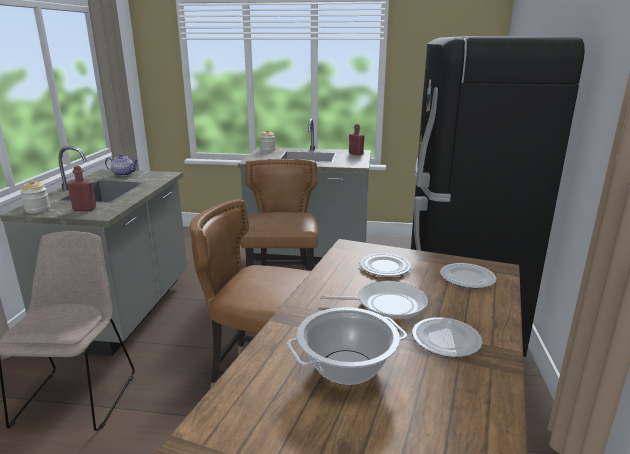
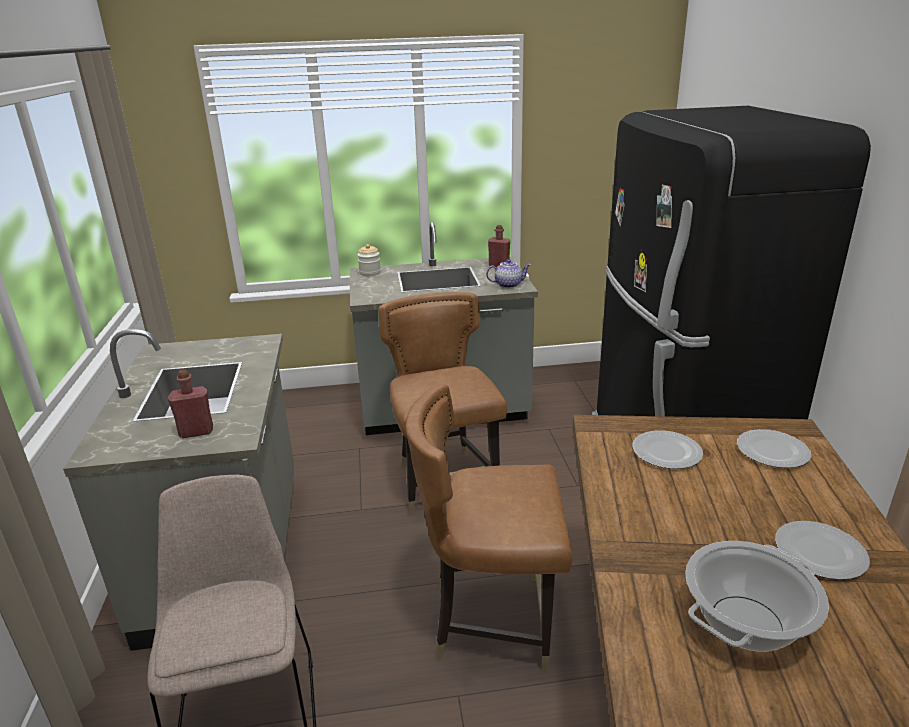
camera: 15 degrees left, 5 degrees up
jar [20,180,50,213] -> none
teapot [105,154,139,176] -> teapot moved to [486,259,531,288]
frying pan [320,281,428,319] -> none

